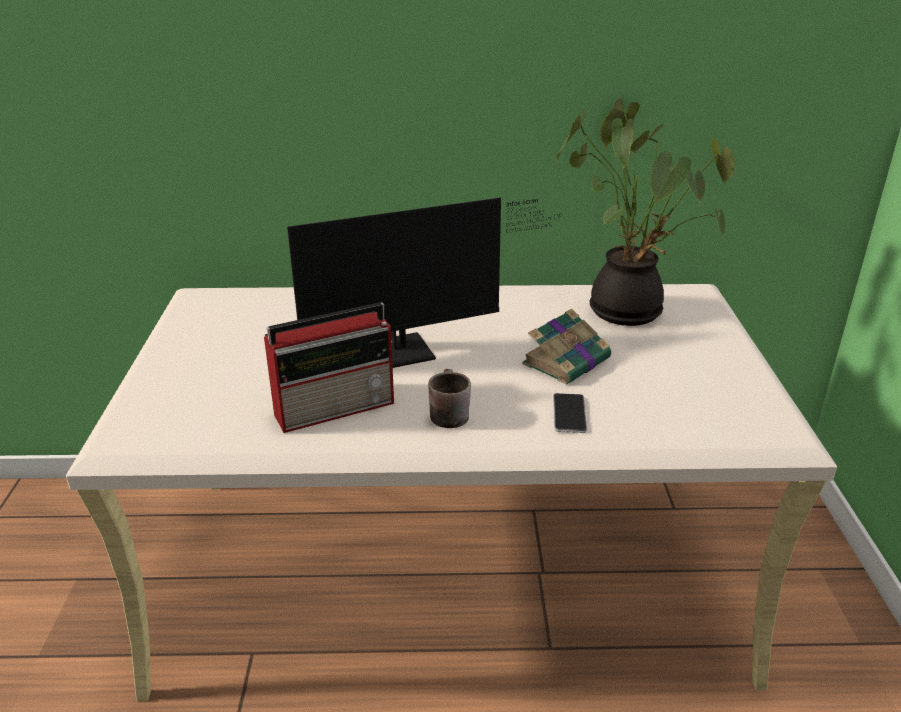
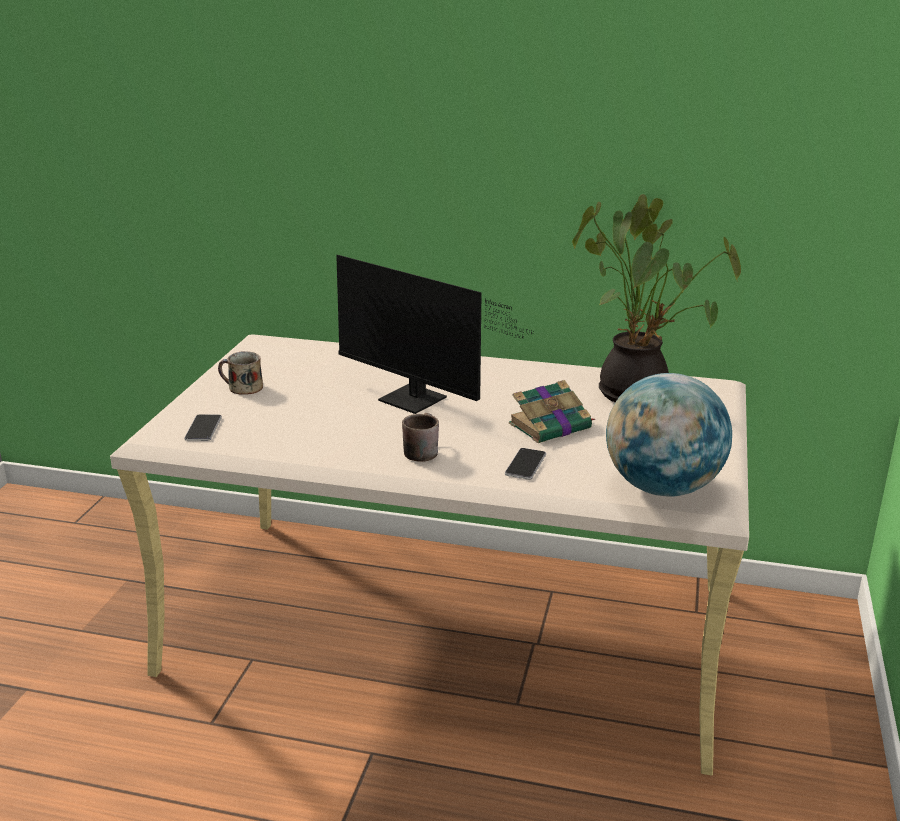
camera: 15 degrees right, 5 degrees down
radio [264,302,394,433] -> none
monitor [287,198,561,368] -> monitor turned 45 degrees clockwise [336,255,534,414]
none -> phone [184,414,222,441]
none -> mug [218,351,263,395]
none -> globe [606,373,732,497]

